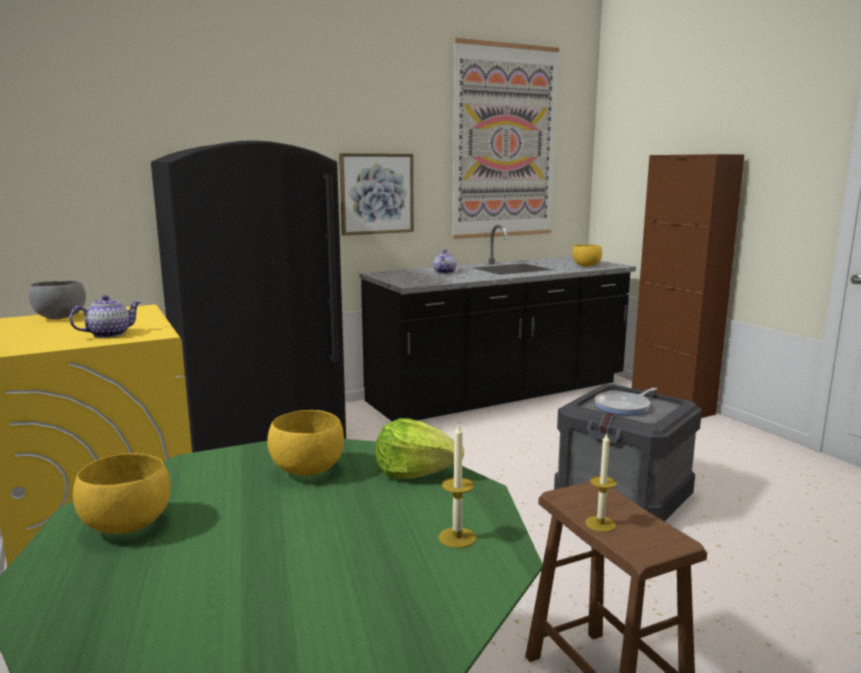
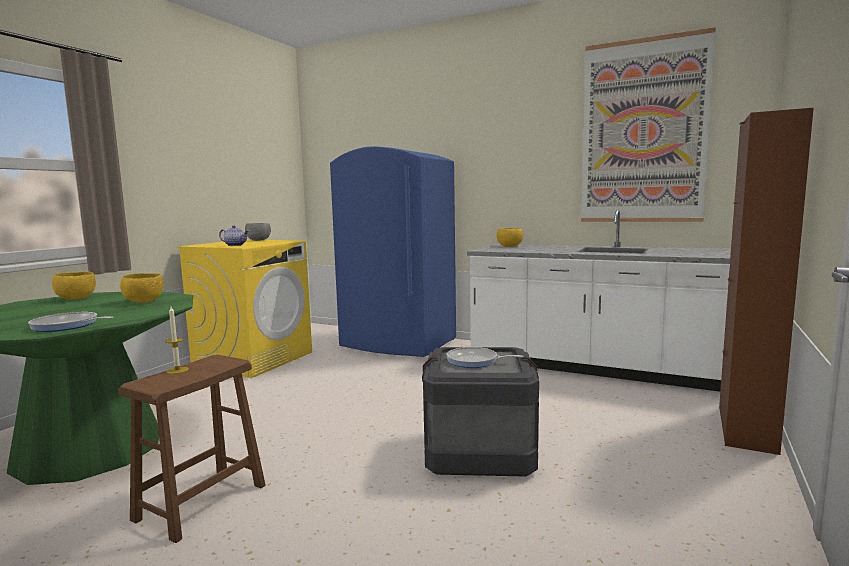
camera: 55 degrees right, 5 degrees down
black fridge [151,140,346,453] -> blue fridge [330,146,456,357]
picture [339,153,414,235] -> none
black counter [360,225,636,421] -> white counter [467,209,731,392]
lettuce [375,418,464,479] -> none
teapot [433,250,456,274] -> none
candle [438,422,476,548] -> frying pan [28,312,114,332]
yellow bowl [572,244,603,267] -> yellow bowl moved to [497,228,523,247]

